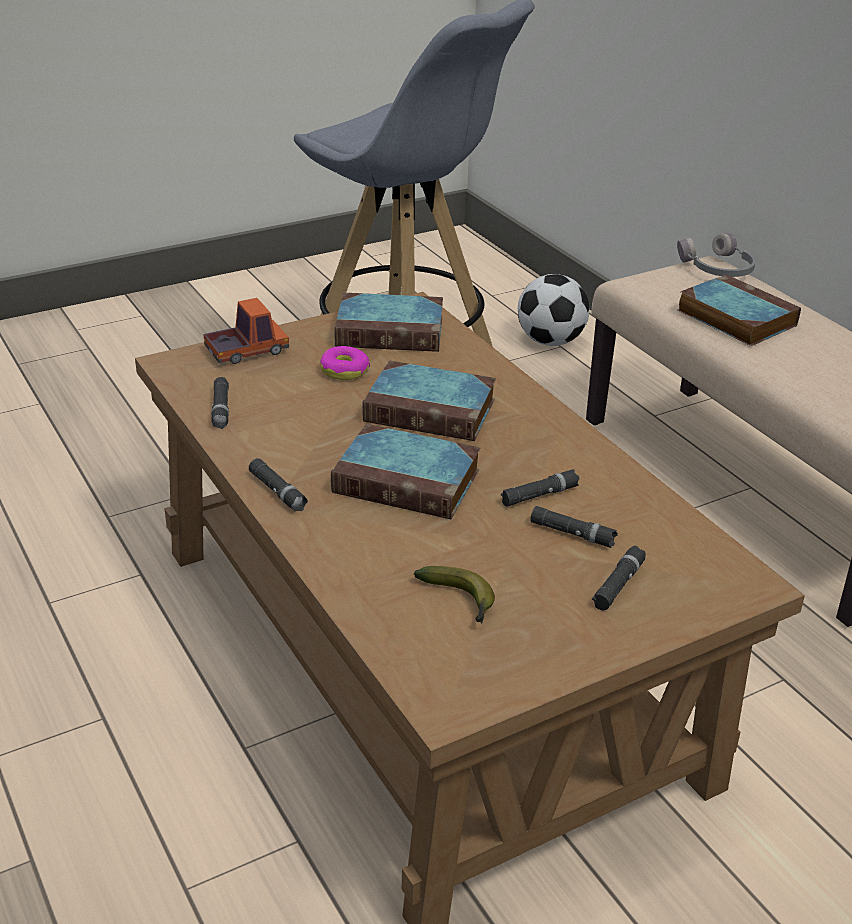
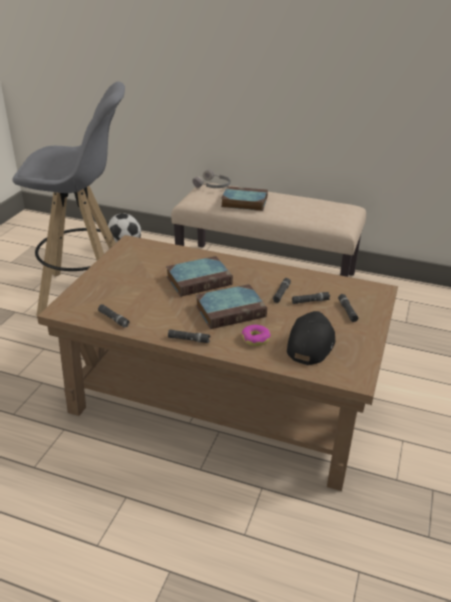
camera: 40 degrees left, 0 degrees up
toy truck [203,298,289,364] -> none
donut [320,346,370,380] -> donut moved to [242,325,271,346]
book [334,293,443,352] -> none
banana [414,566,495,624] -> black cap [287,311,335,365]

